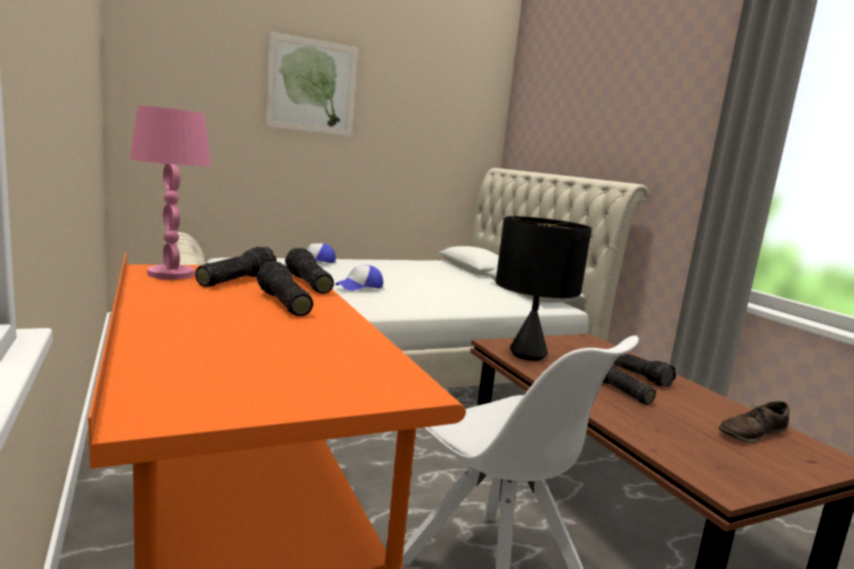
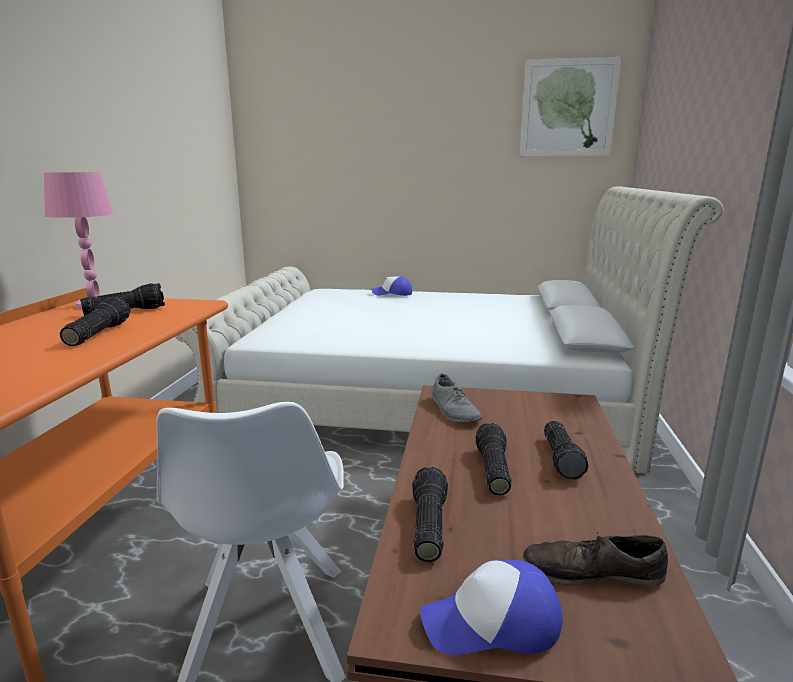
camera: 35 degrees right, 5 degrees up
picture [266,32,358,136] -> picture moved to [520,57,622,156]
flashlight [285,248,334,294] -> flashlight moved to [412,467,448,562]
cap [335,265,383,291] -> cap moved to [420,560,563,655]
black table lamp [496,216,592,361] -> grey shoe [432,374,482,422]

